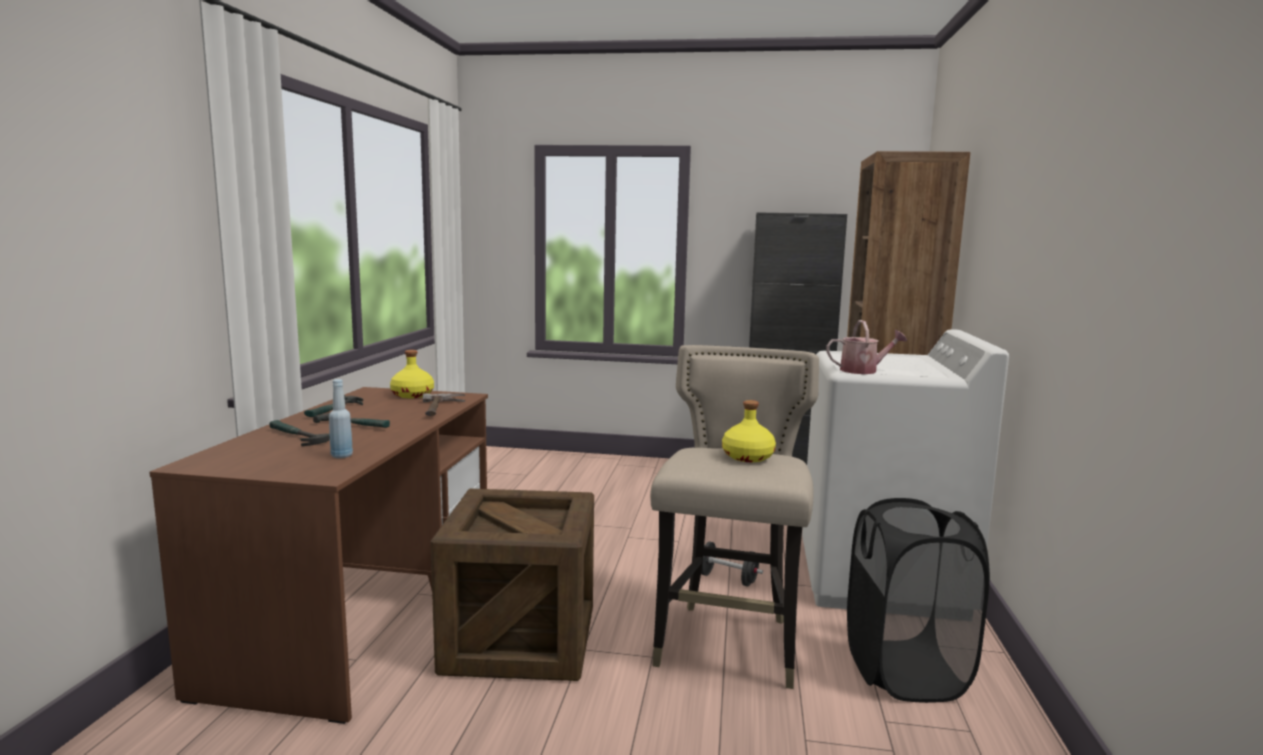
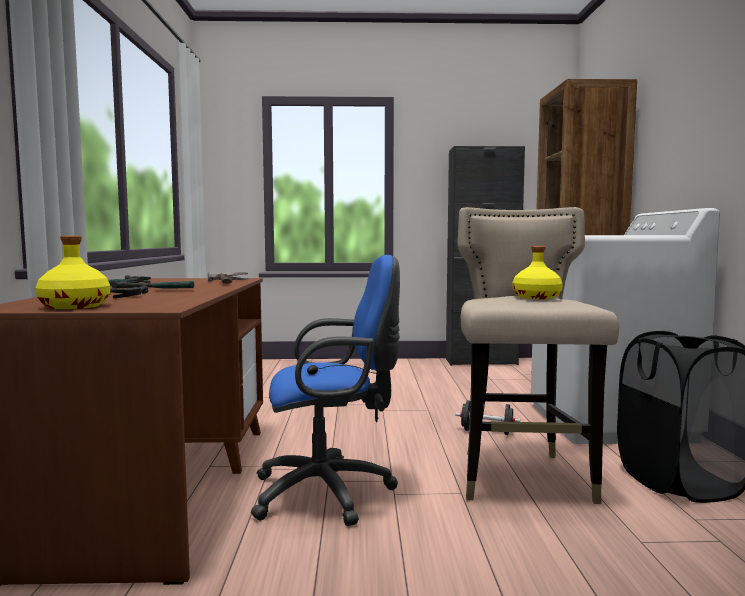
camera: 10 degrees left, 5 degrees down
blue bottle [329,379,353,458] -> none
yellow bottle [390,350,434,398] -> yellow bottle moved to [36,235,110,309]
crate [430,489,594,681] -> blue office chair [251,255,400,526]
watering can [826,320,907,374] -> none

